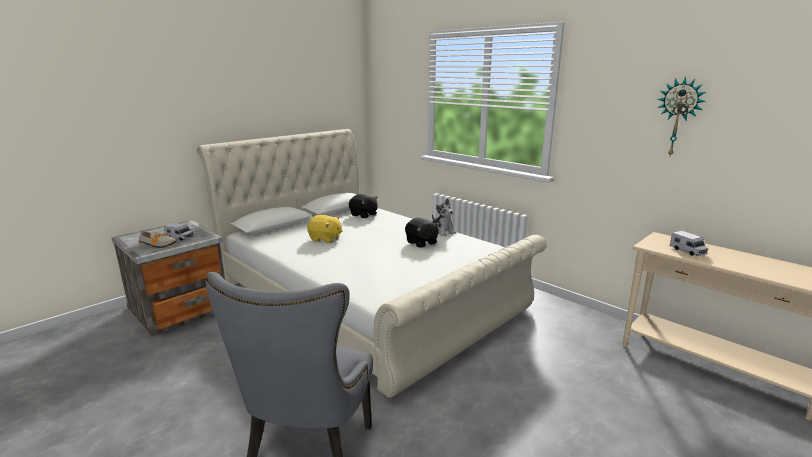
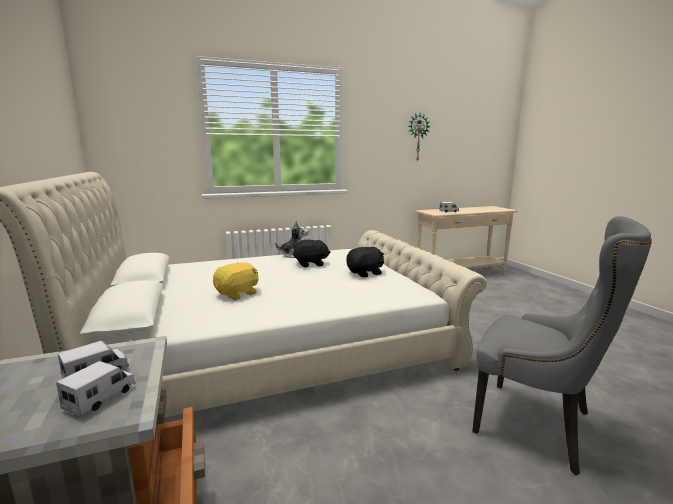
camera: 65 degrees left, 5 degrees down
shoe [139,230,176,248] -> toy truck [56,361,136,417]
black plush toy [349,194,378,218] -> black plush toy moved to [346,247,384,278]

